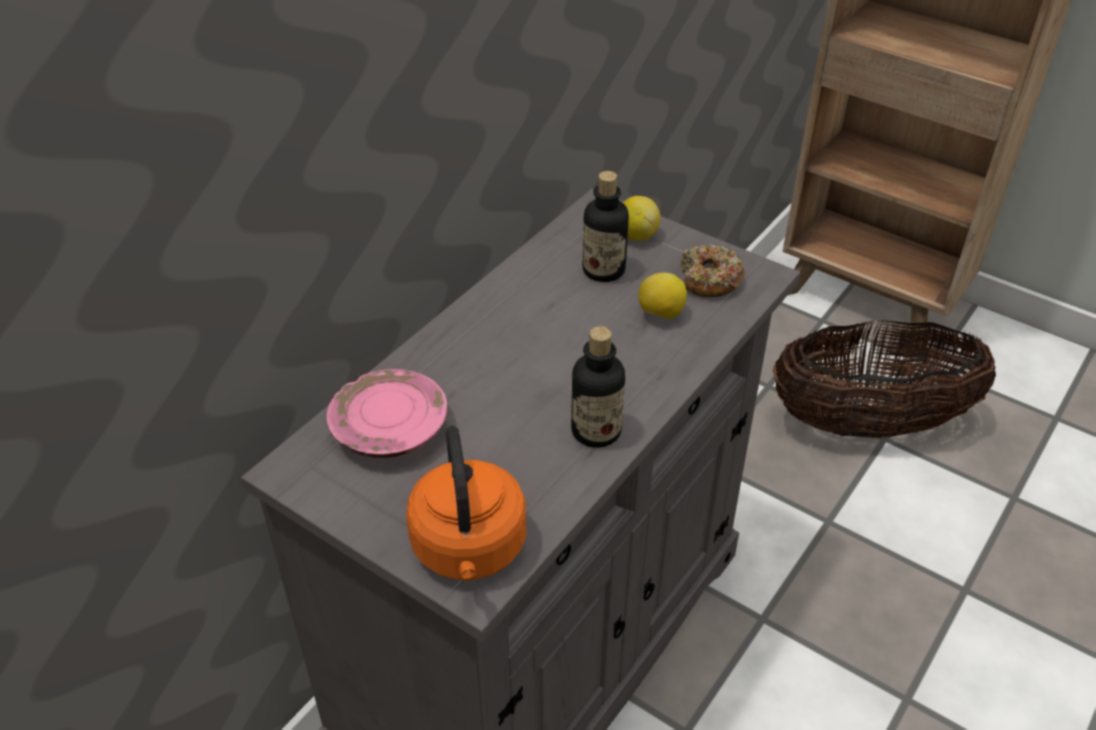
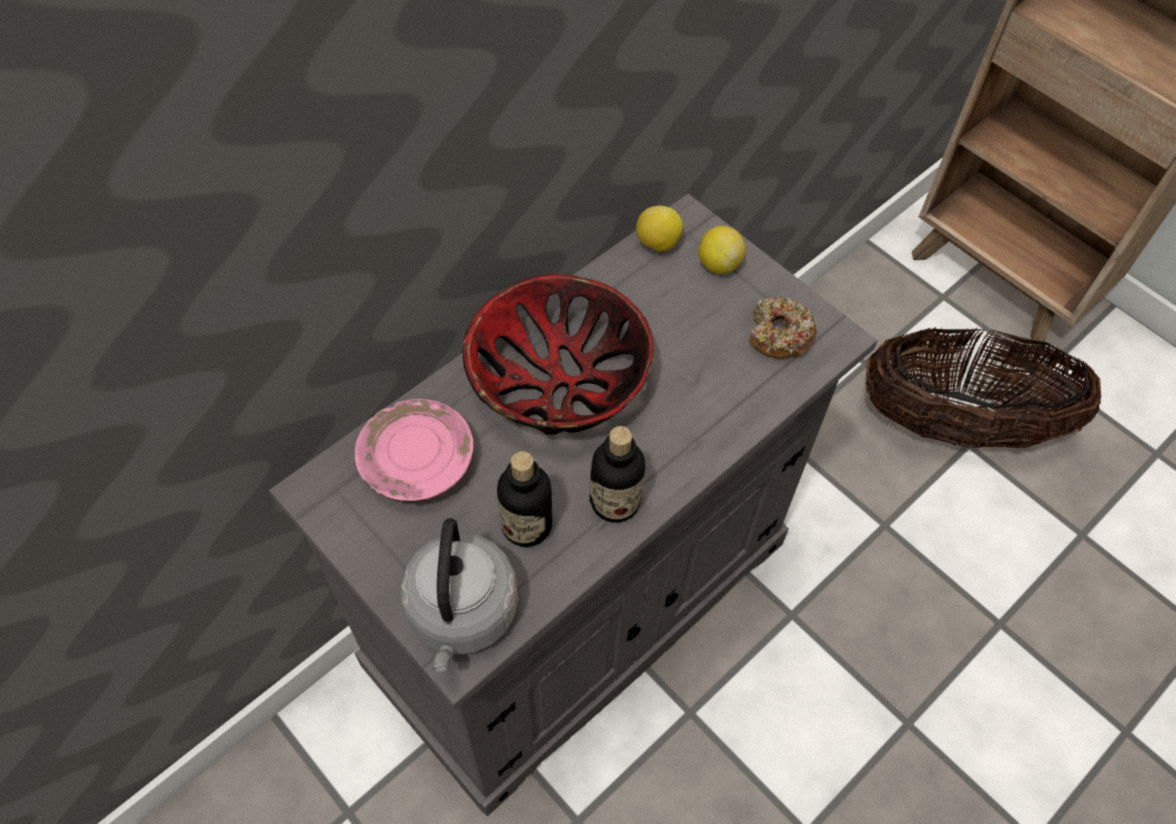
camera: 10 degrees right, 15 degrees up
orange kettle [406,426,526,581] -> grey kettle [401,518,518,671]
bottle [582,171,629,282] -> bottle moved to [497,451,552,547]
lemon [638,273,687,319] -> lemon moved to [636,206,683,252]
none -> bowl [463,274,654,435]

